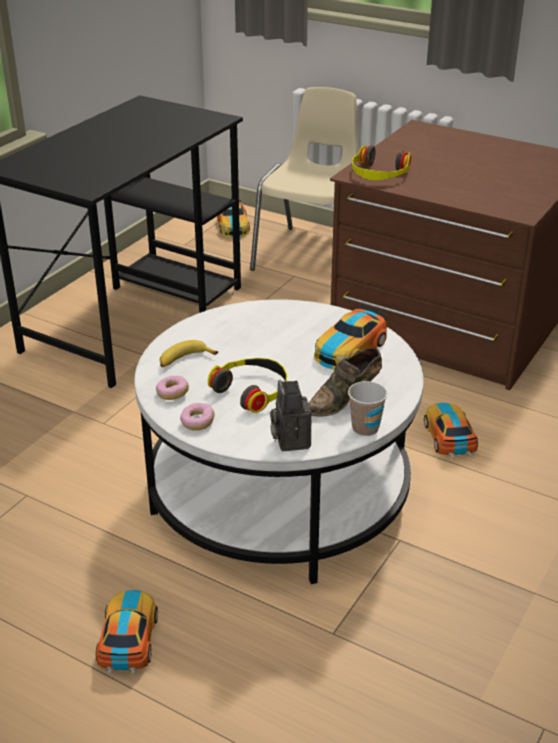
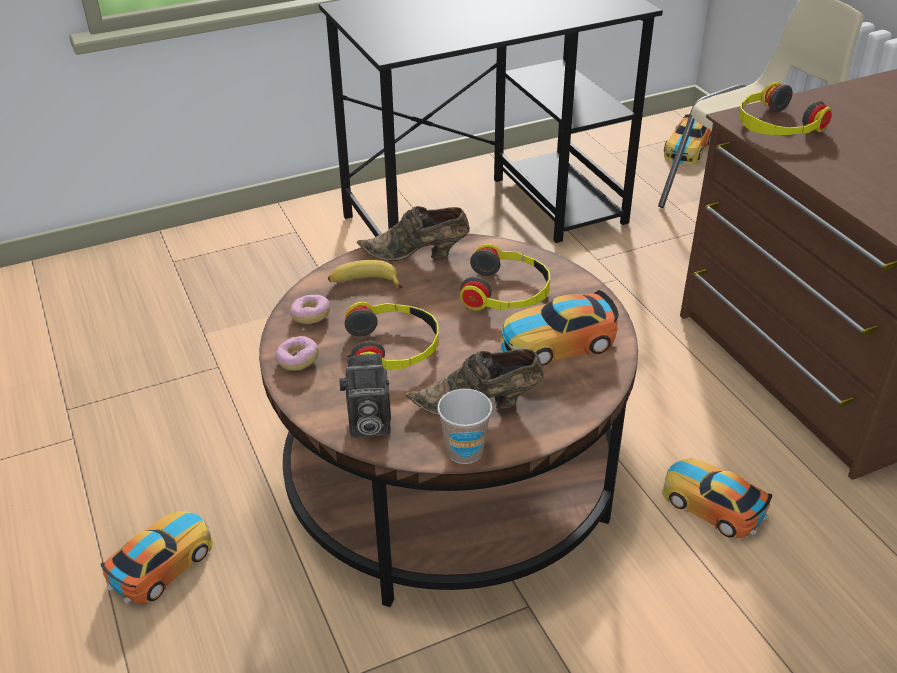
camera: 35 degrees right, 5 degrees up
white coffee table [134,299,424,584] -> brown coffee table [259,234,638,607]
camera [270,380,311,451] -> camera turned 120 degrees counterclockwise [339,353,391,438]
toy car [424,403,478,457] -> toy car turned 75 degrees counterclockwise [662,458,772,539]
none -> brown shoe [357,206,470,261]
none -> headphones [460,244,550,311]

